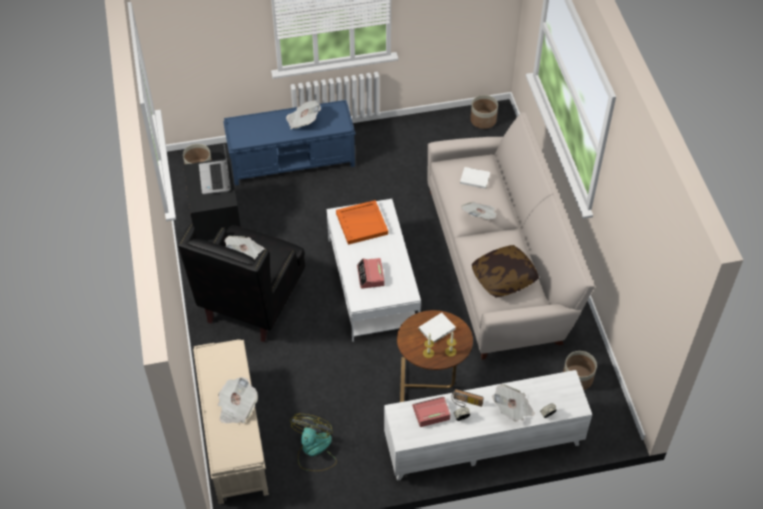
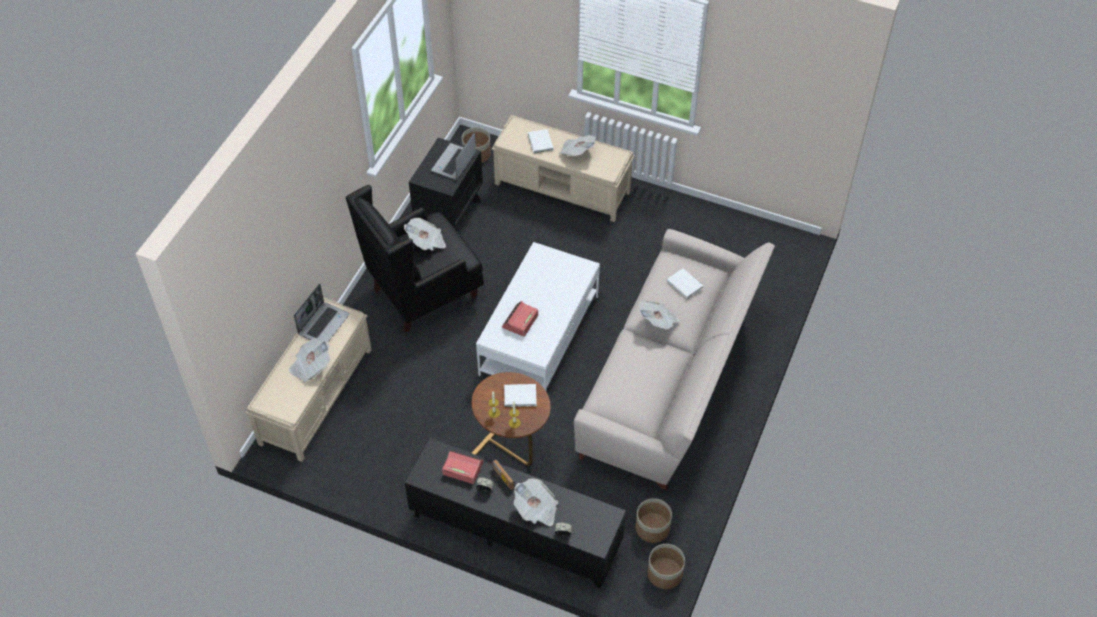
camera: 35 degrees right, 0 degrees up
blue bench [223,100,356,185] -> beige bench [492,115,634,222]
fan [290,414,337,471] -> none
orange tray [336,200,388,245] -> none
white tv stand [384,370,592,481] -> black tv stand [405,438,626,588]
planter [470,95,498,129] -> planter moved to [647,544,685,589]
pillow [472,245,539,297] -> none
none -> laptop [294,284,350,343]
none -> white book [528,129,553,153]

